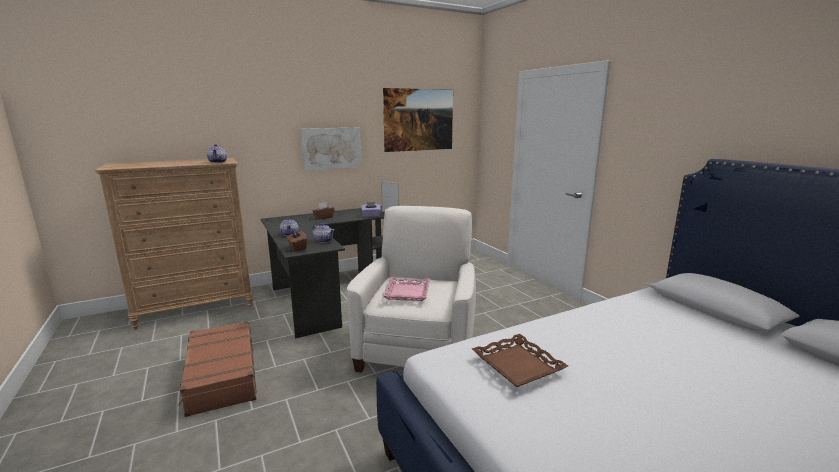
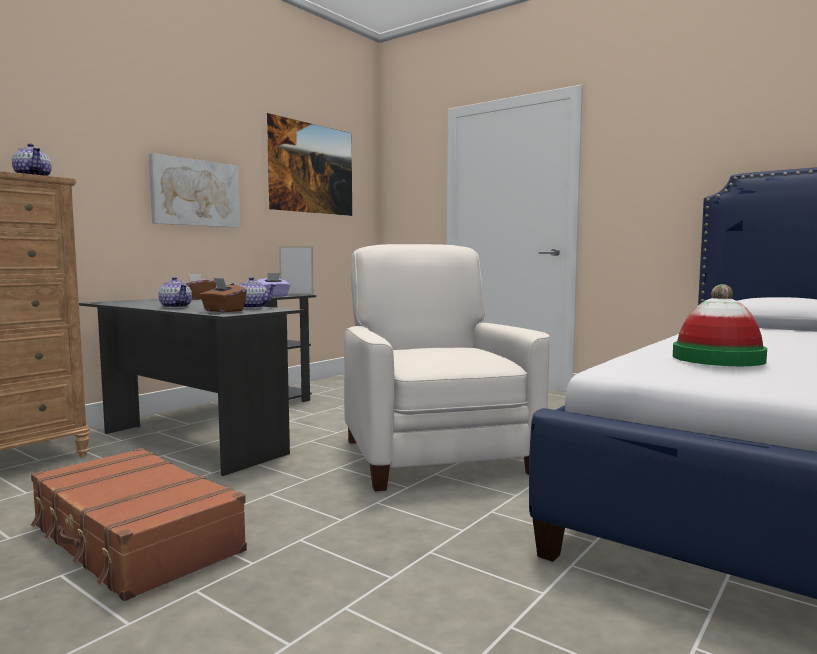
camera: 25 degrees left, 10 degrees down
pink tray [382,277,430,301] -> none
brown tray [472,334,568,387] -> hat [673,284,767,366]

